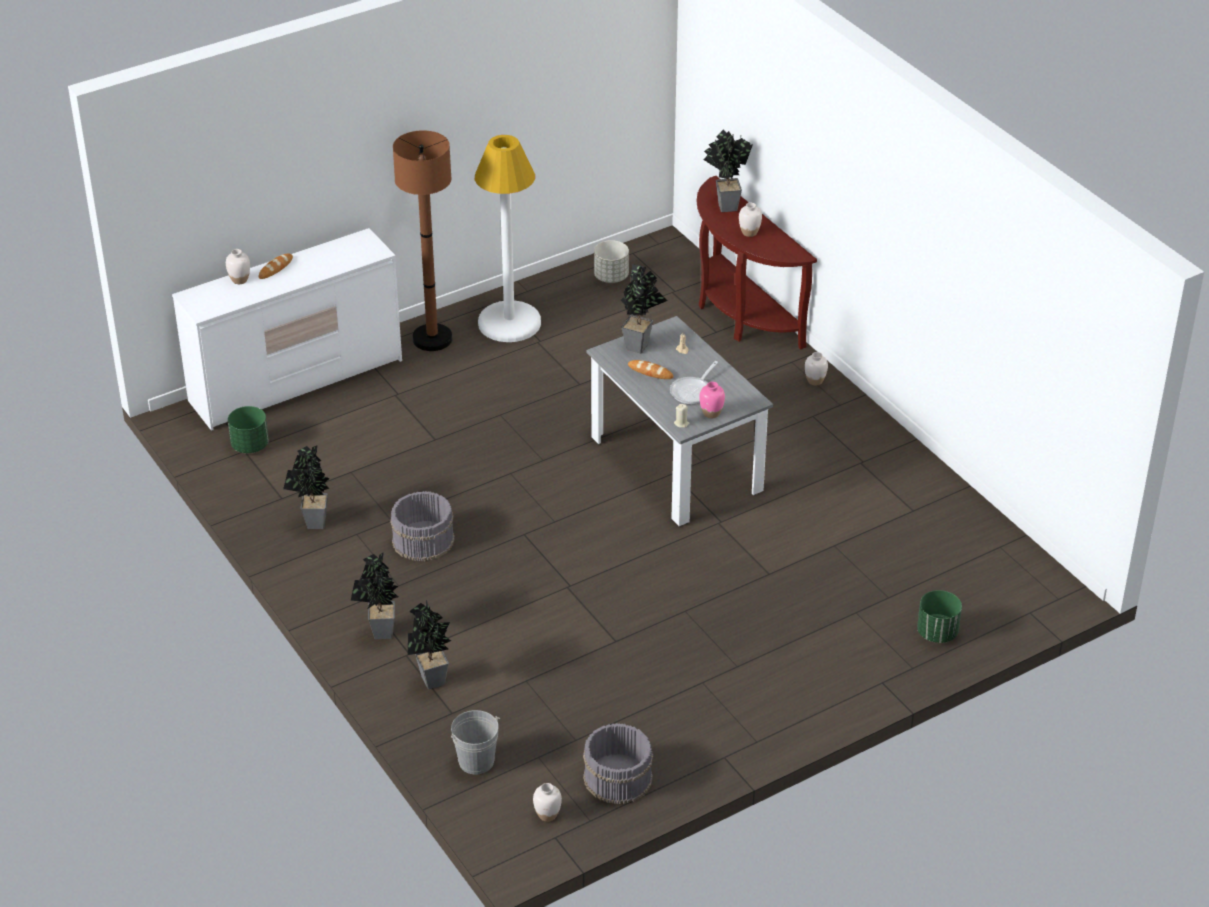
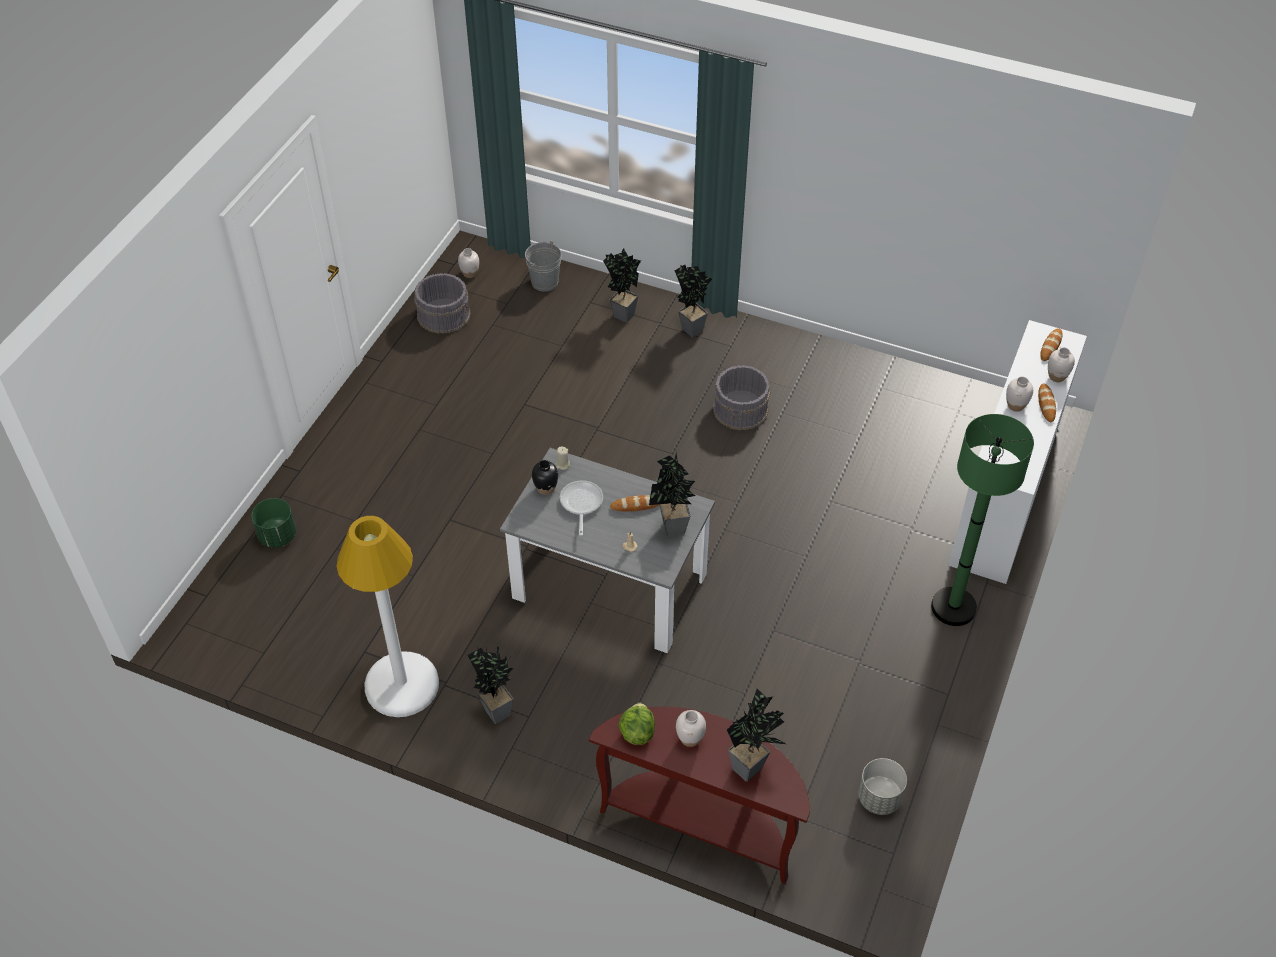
camera: 145 degrees right, 10 degrees up
green planter [228,406,269,453] -> none
potted plant [283,446,330,529] -> potted plant moved to [467,647,514,724]
brown floor lamp [393,130,452,351] -> green floor lamp [931,414,1034,626]
white floor lamp [475,135,541,342] -> white floor lamp moved to [337,516,439,717]
pink vase [699,382,725,418] -> black vase [532,460,558,495]
white vase [805,352,828,386] -> white vase moved to [1006,377,1033,412]
none -> lettuce [618,703,655,745]
none -> bread [1040,328,1062,361]

